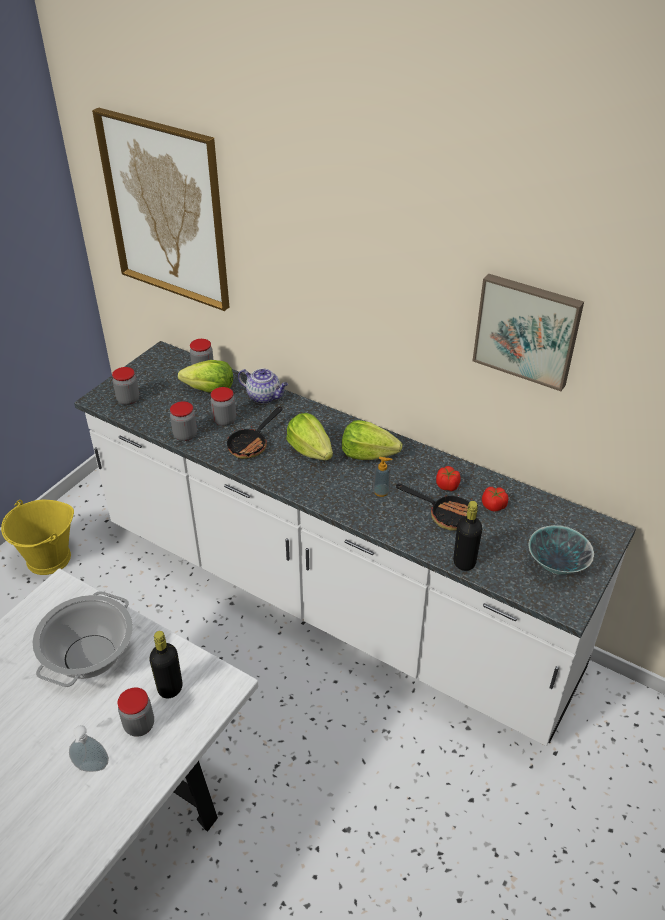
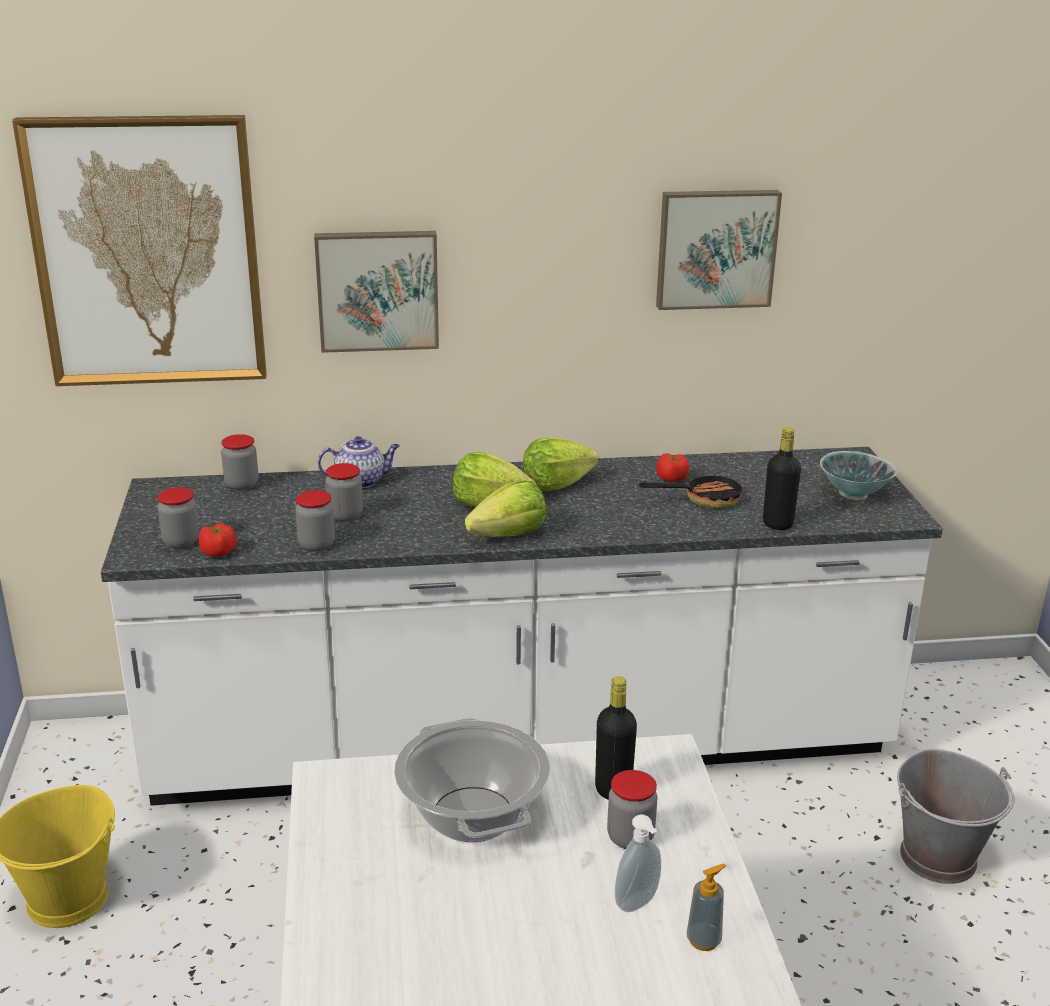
camera: 40 degrees left, 15 degrees down
lettuce [178,360,233,393] -> lettuce moved to [465,480,546,537]
frying pan [227,406,283,459] -> none
soap dispenser [373,457,392,497] -> soap dispenser moved to [687,864,727,951]
tomato [482,487,508,512] -> tomato moved to [199,523,236,557]
none -> picture [314,231,439,353]
none -> grey bucket [897,749,1015,884]

